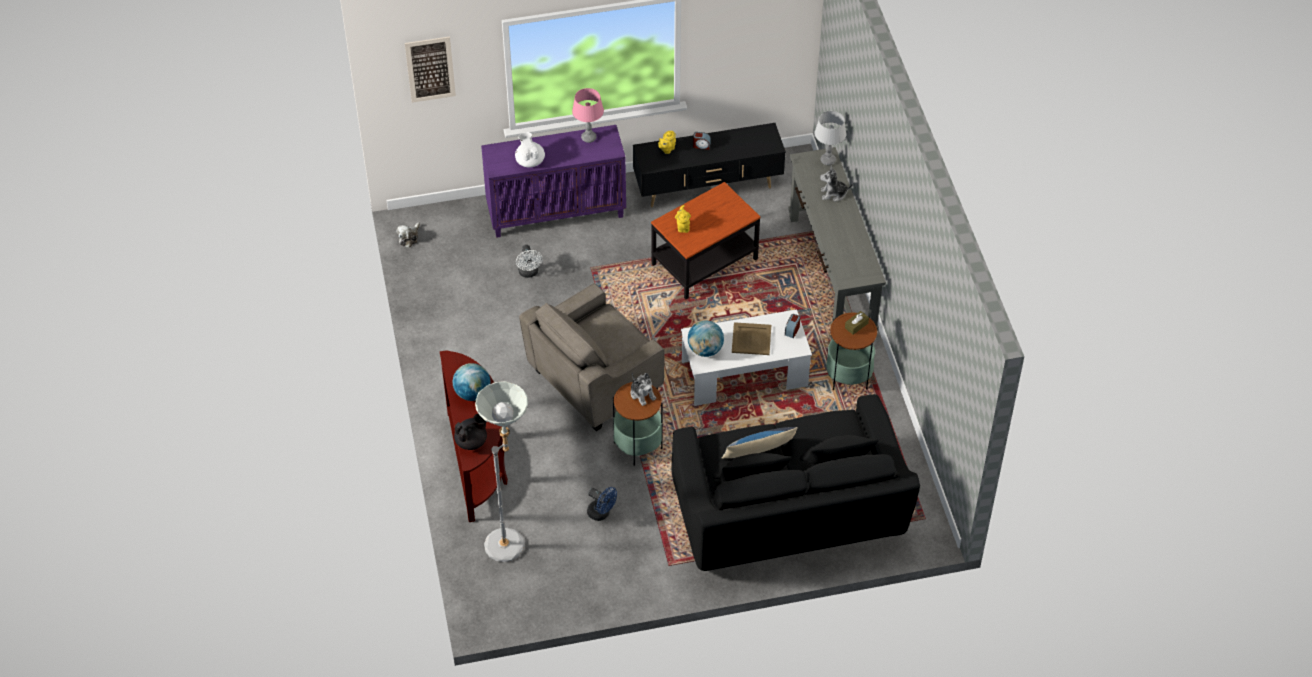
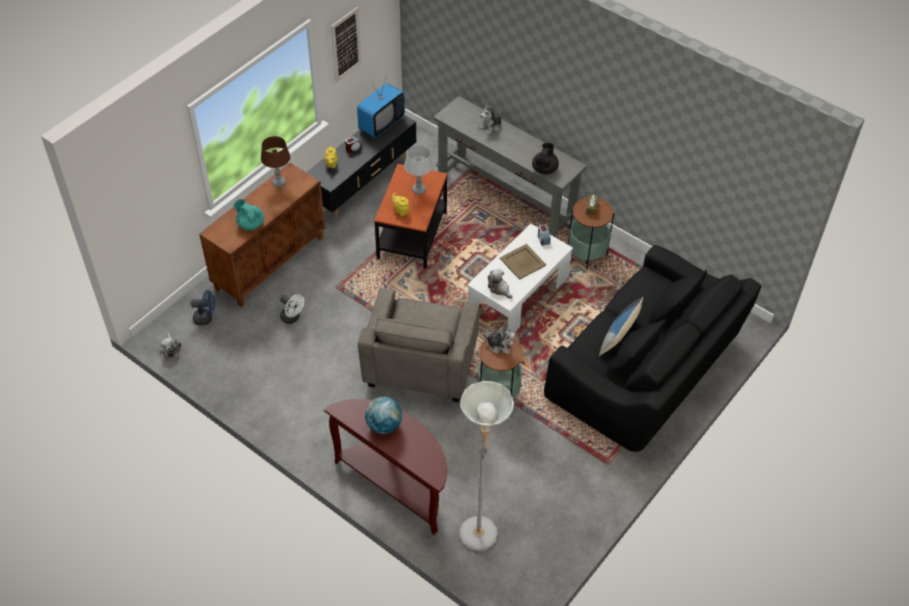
camera: 40 degrees left, 0 degrees up
picture [405,36,456,103] -> picture moved to [331,7,362,83]
black teapot [454,414,487,450] -> black teapot moved to [532,143,559,174]
purple cabinet [481,125,626,238] -> brown cabinet [199,163,325,307]
white teapot [515,132,545,168] -> turquoise teapot [233,199,264,230]
pink table lamp [572,88,604,143] -> brown table lamp [261,136,290,187]
blue fan [587,487,617,521] -> blue fan moved to [191,290,215,326]
globe [688,321,724,357] -> plush toy [488,269,513,299]
grey table lamp [815,111,846,165] -> grey table lamp moved to [404,145,433,194]
none -> television [357,74,405,138]

